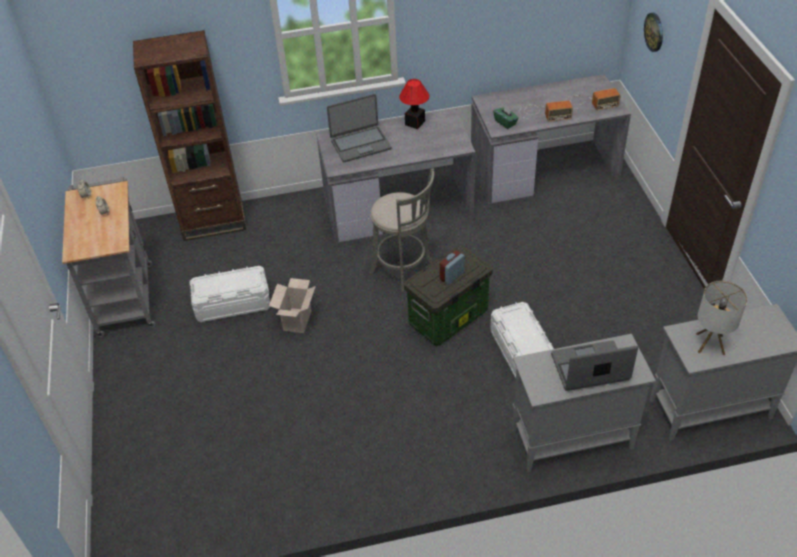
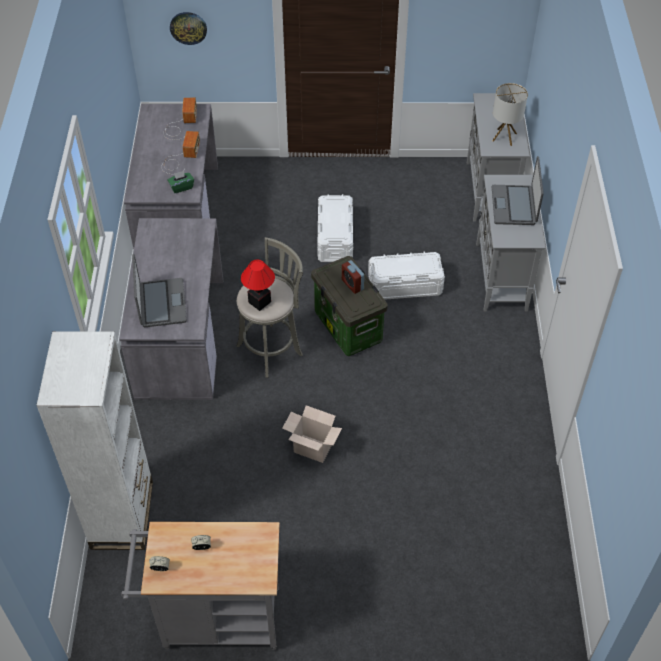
camera: 80 degrees left, 5 degrees up
brown bookcase [133,30,246,241] -> white bookcase [36,331,153,550]
white storage box [190,266,270,322] -> white storage box moved to [317,194,353,262]
table lamp [399,79,429,129] -> table lamp moved to [241,260,275,311]

